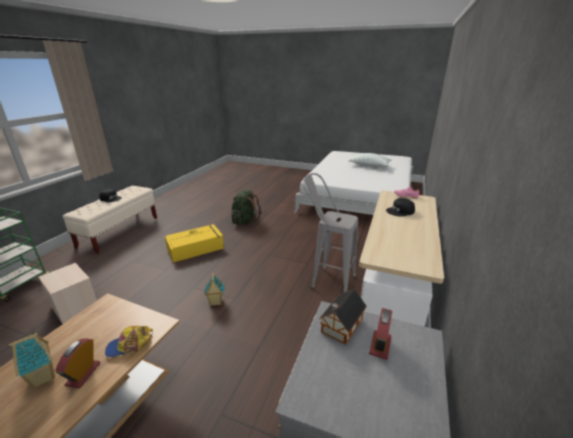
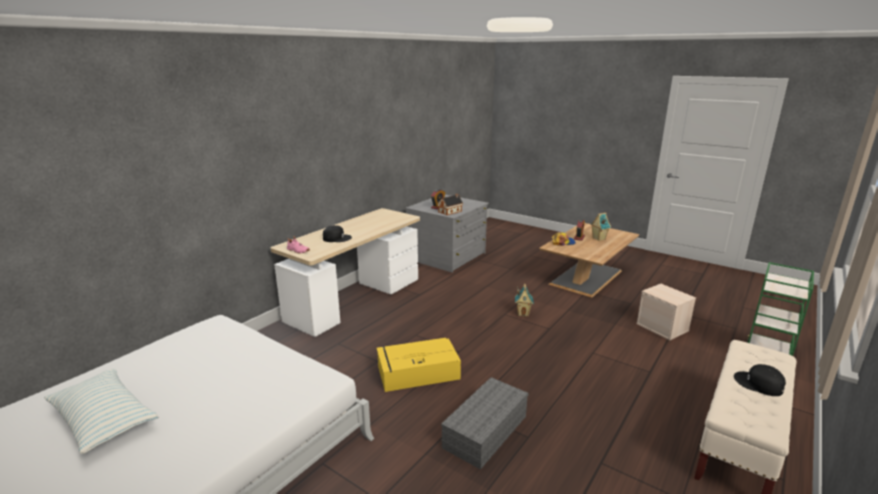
camera: 165 degrees left, 5 degrees down
yellow storage box [165,224,224,263] -> yellow storage box moved to [377,338,461,392]
green backpack [232,190,261,225] -> grey storage box [441,377,529,470]
grey stool [303,173,358,292] -> none

